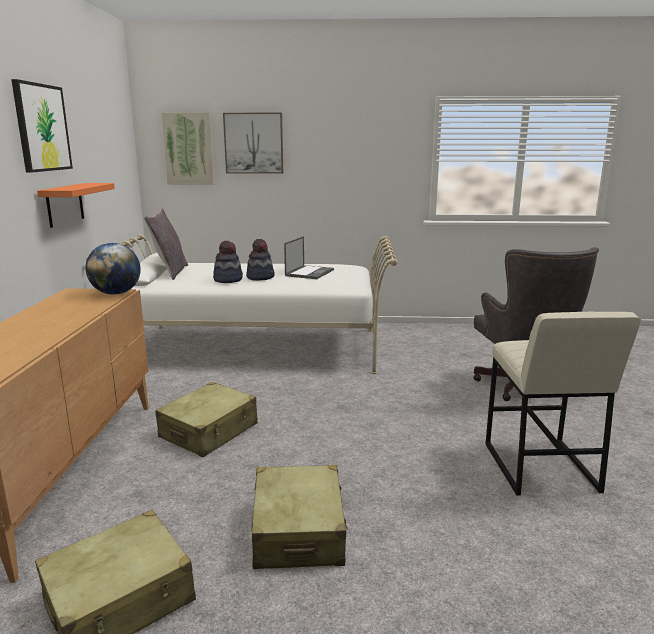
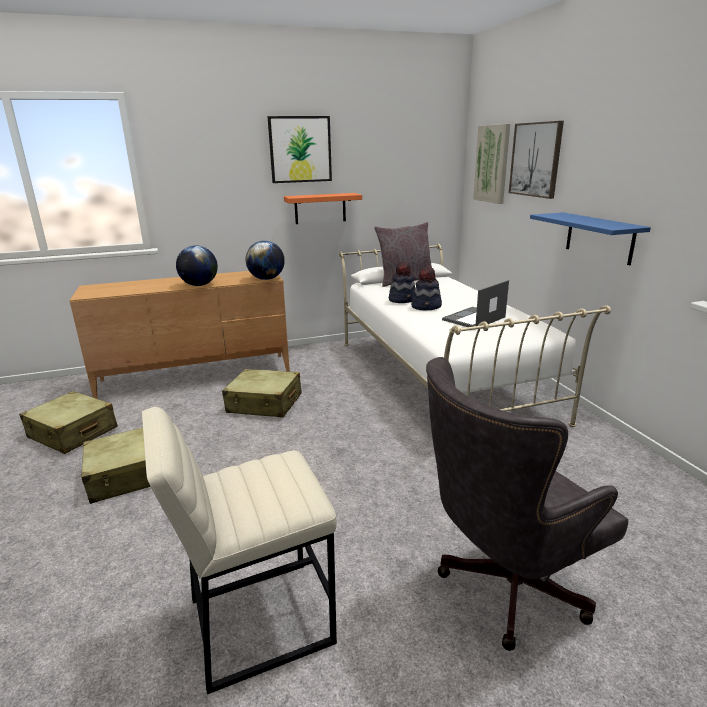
camera: 70 degrees right, 5 degrees up
laptop [284,236,334,279] -> laptop turned 135 degrees clockwise [442,280,509,327]
none -> globe [176,245,218,286]
none -> blue shelf [530,212,651,265]

